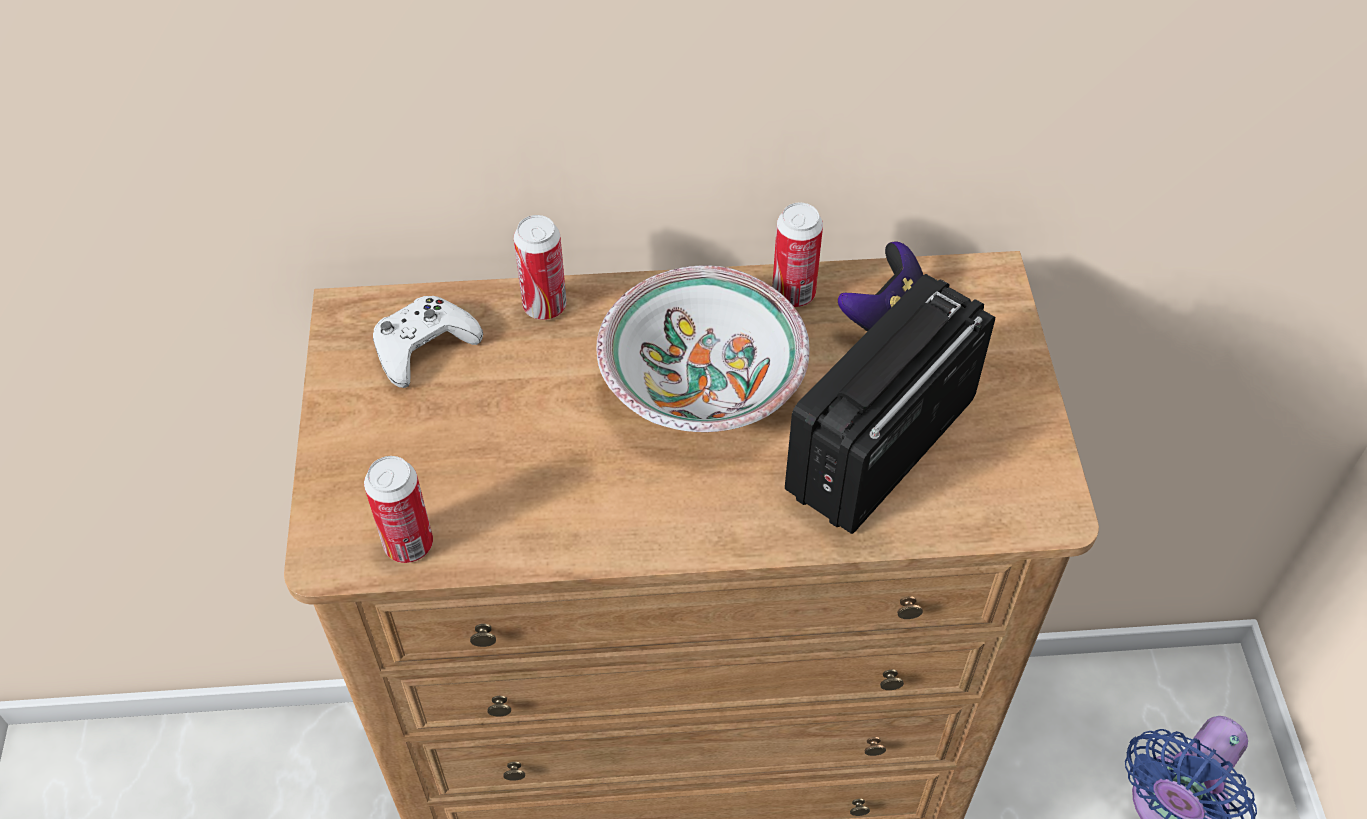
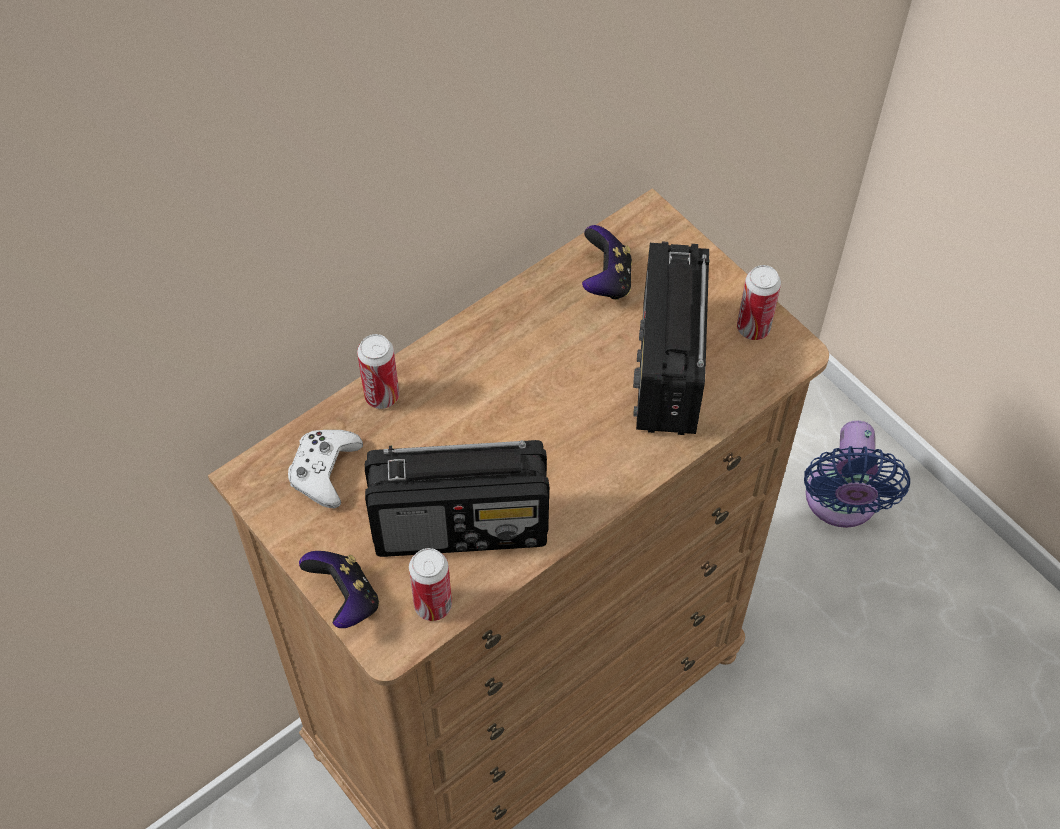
camera: 35 degrees left, 5 degrees up
bowl [596,266,809,432] -> none
can [772,203,823,307] -> can moved to [737,265,781,340]
none -> game controller [299,551,379,628]
none -> radio [365,440,549,557]

